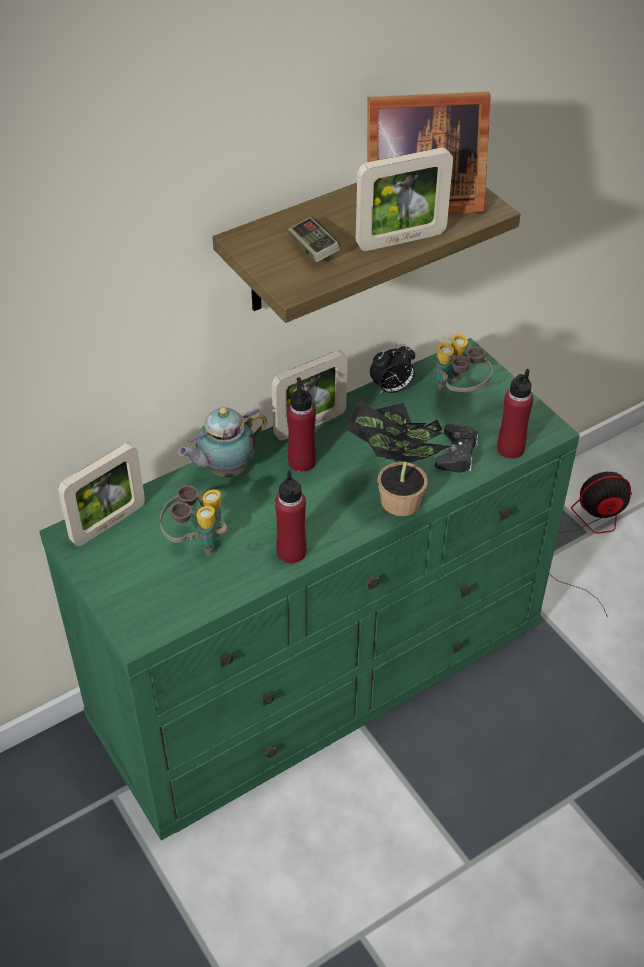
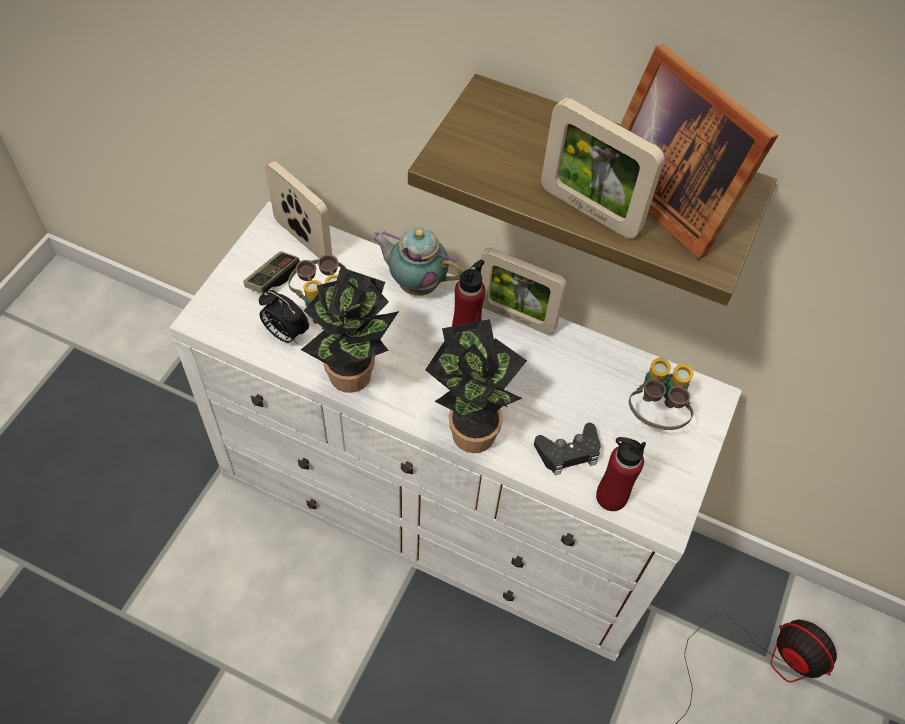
camera: 55 degrees right, 10 degrees up
green dresser [39,338,580,841] -> white dresser [169,201,742,661]
picture frame [58,443,145,546] -> picture frame turned 150 degrees counterclockwise [265,161,332,258]
red bottle [275,470,307,563] -> potted plant [301,267,399,393]
game controller [288,217,340,262] -> game controller moved to [243,251,300,294]
alarm clock [370,344,415,394] -> alarm clock moved to [259,290,309,344]

